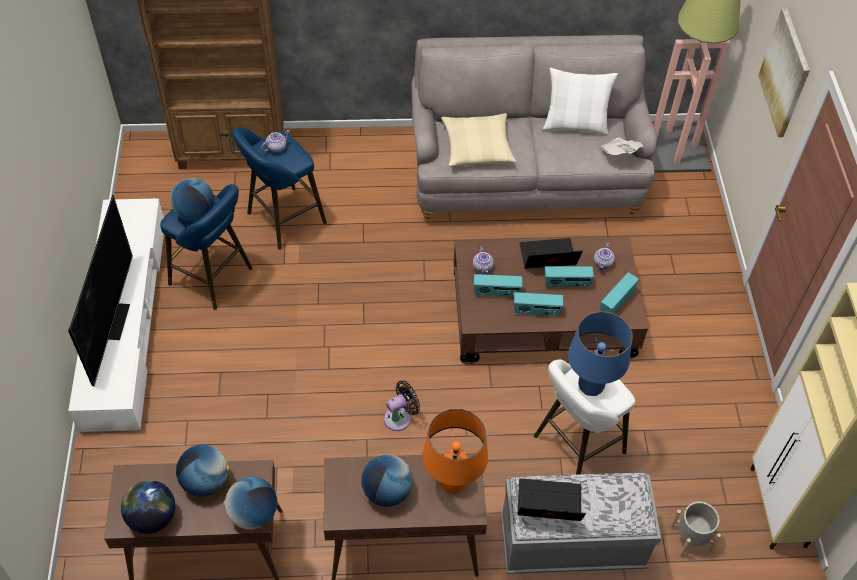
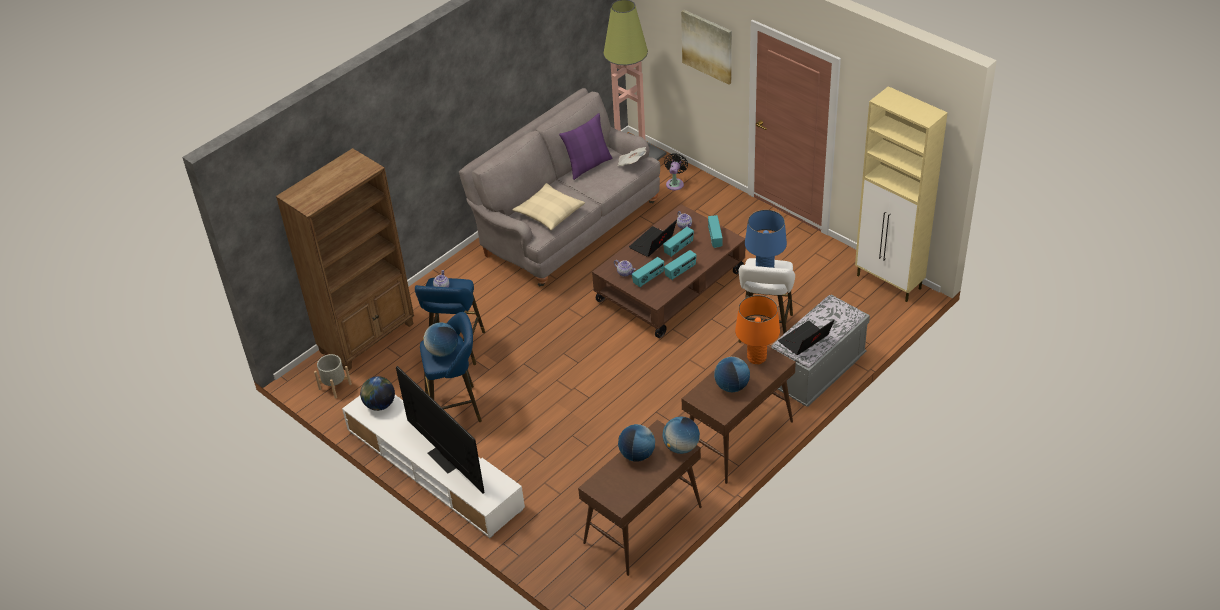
camera: 40 degrees left, 10 degrees down
globe [121,480,175,534] -> globe moved to [360,376,395,411]
black fan [384,380,420,431] -> black fan moved to [664,153,688,191]
white pillow [543,68,618,135] -> purple pillow [559,113,612,180]
grey planter [670,502,721,557] -> grey planter moved to [314,354,352,399]

